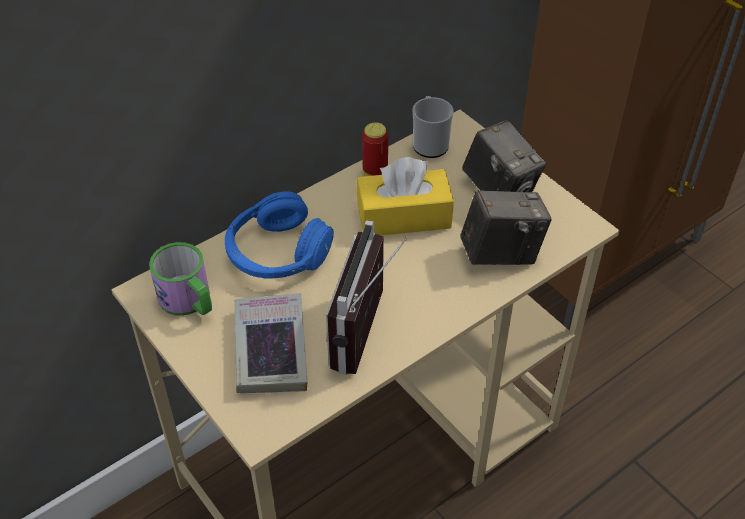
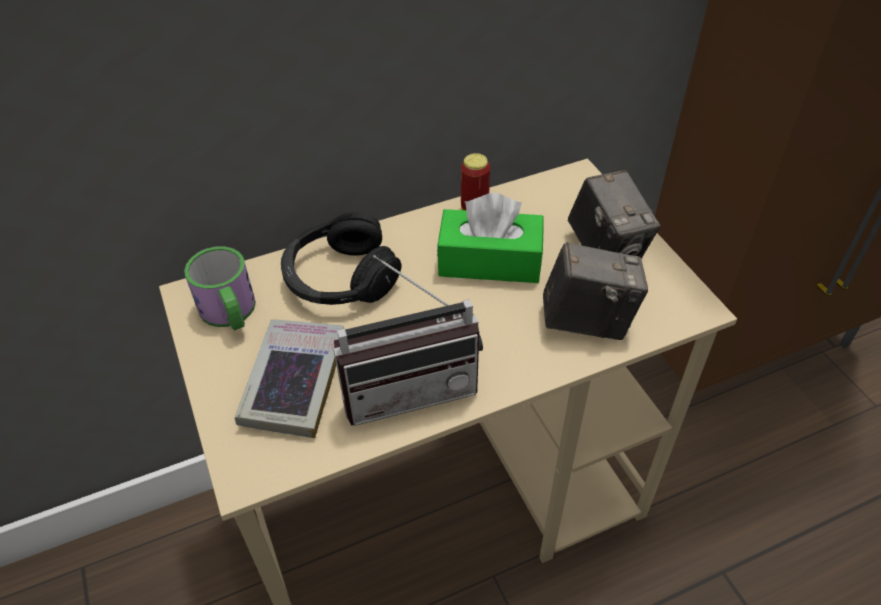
camera: 15 degrees right, 0 degrees up
blue headphones [225,191,334,279] -> black headphones [281,212,401,305]
radio [326,220,407,375] -> radio turned 135 degrees counterclockwise [333,255,483,426]
yellow tissue box [357,157,454,235] -> green tissue box [437,193,544,283]
mug [412,96,454,158] -> none

